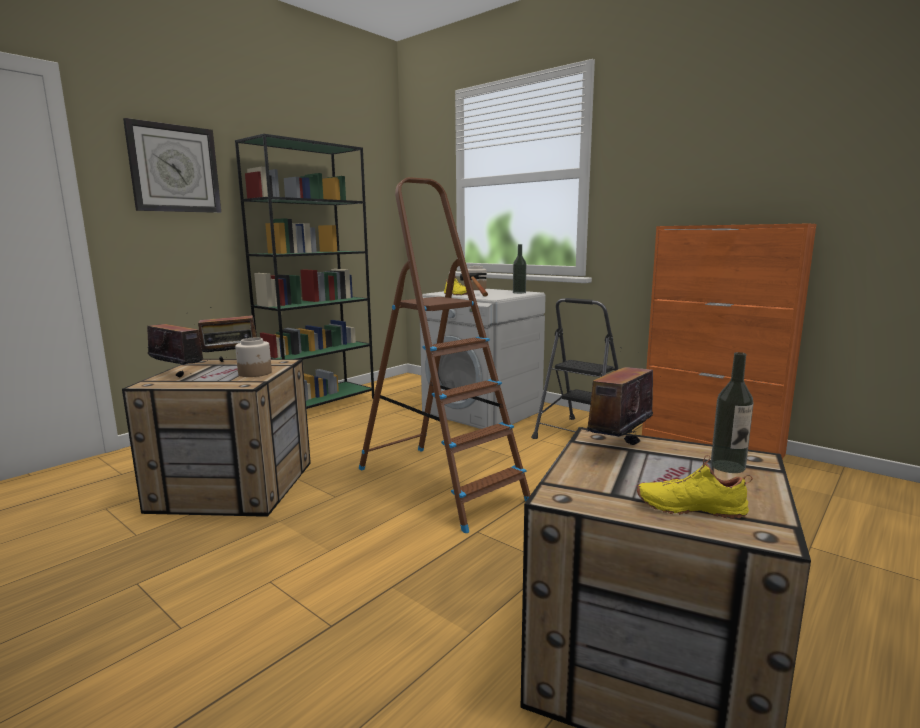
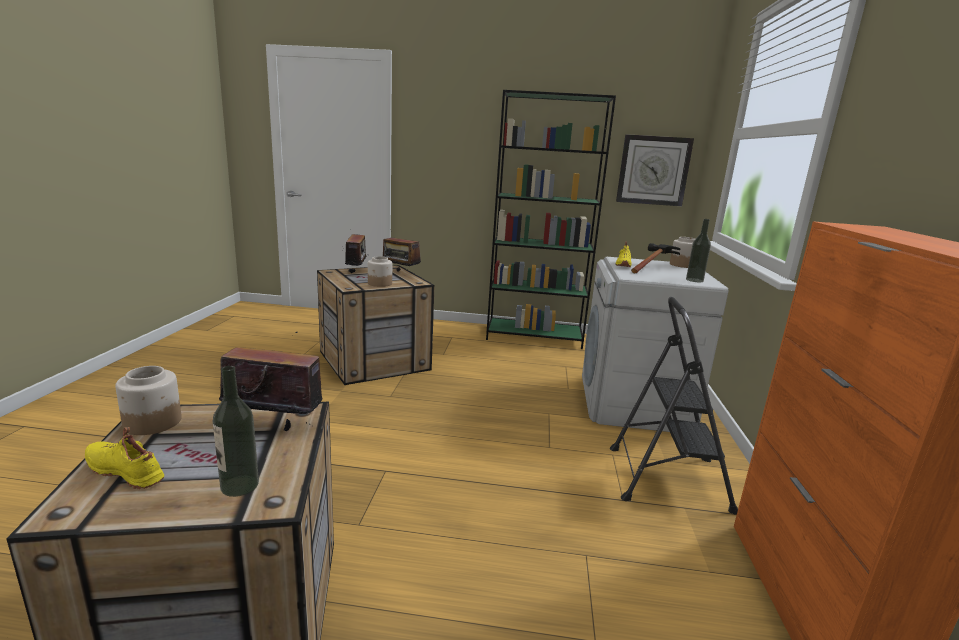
camera: 55 degrees right, 5 degrees up
wall clock [123,118,221,213] -> wall clock moved to [616,134,694,206]
brown step ladder [359,177,530,533] -> none
yellow shoe [637,455,753,519] -> yellow shoe turned 45 degrees counterclockwise [85,427,164,489]
none -> jar [115,366,182,435]

